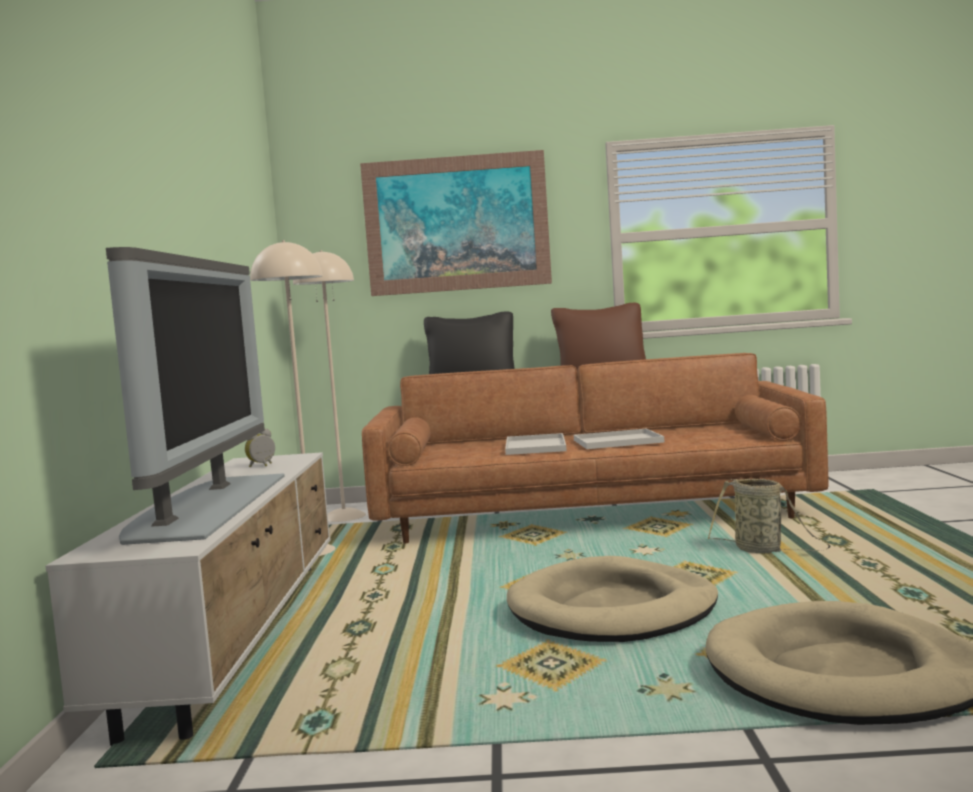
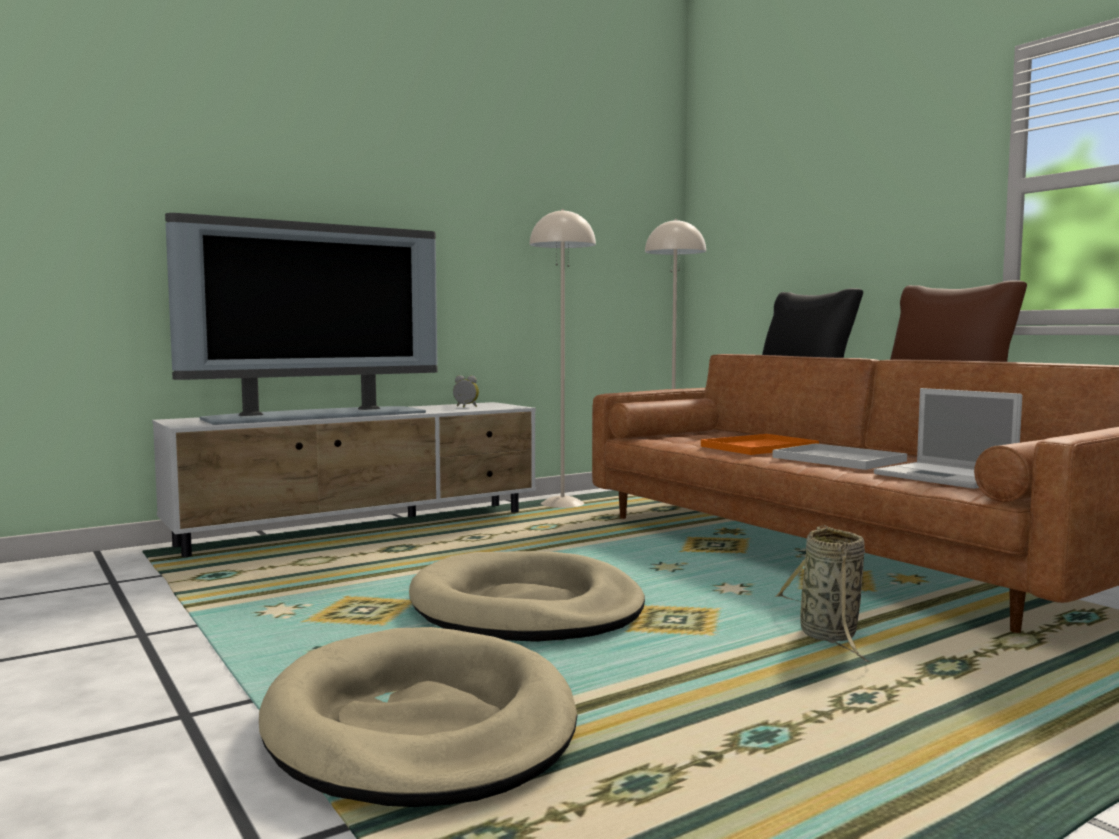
camera: 55 degrees right, 0 degrees up
picture [360,150,552,296] -> none
white tray [505,433,567,455] -> orange tray [701,434,819,455]
none -> laptop [874,388,1022,489]

